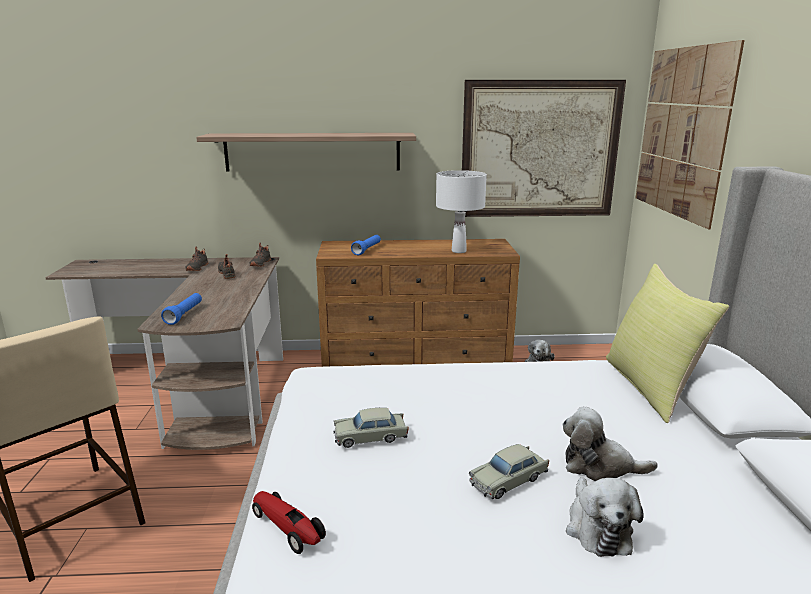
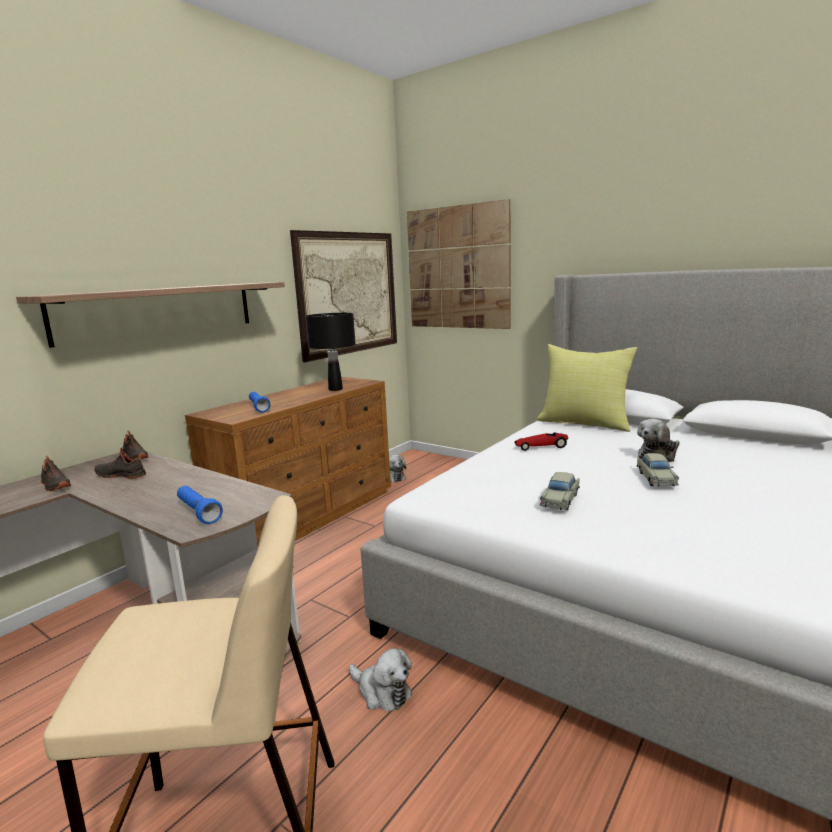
camera: 50 degrees left, 5 degrees down
toy car [252,491,326,554] -> toy car moved to [515,433,568,451]
white table lamp [436,170,487,253] -> black table lamp [305,313,356,391]
plush toy [566,477,644,557] -> plush toy moved to [349,648,412,711]

